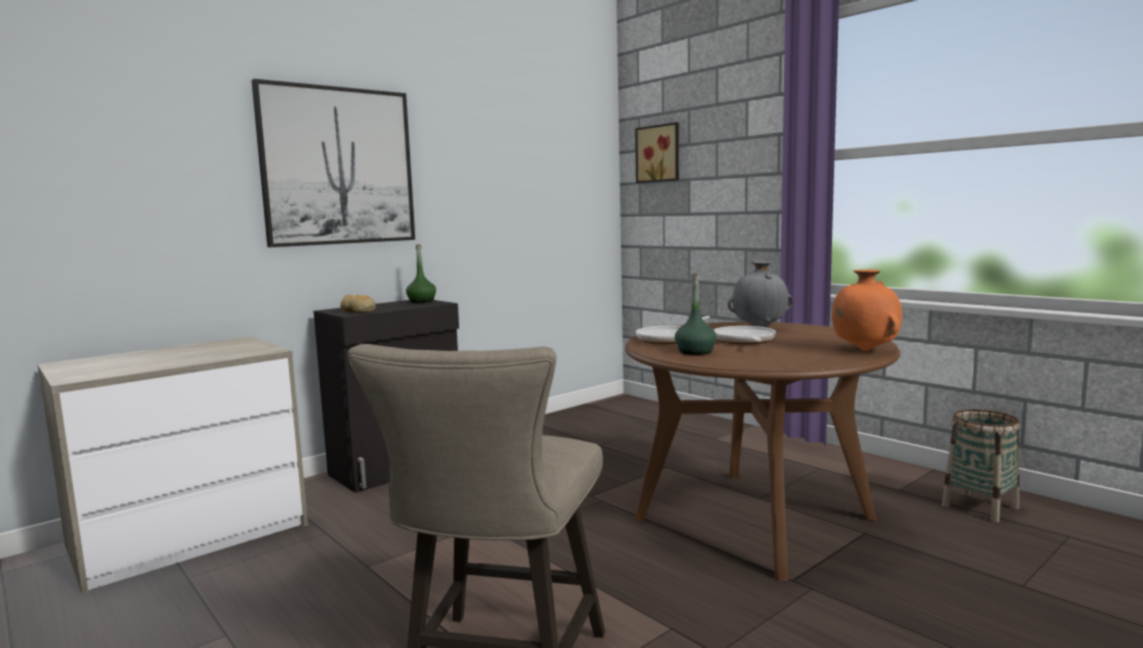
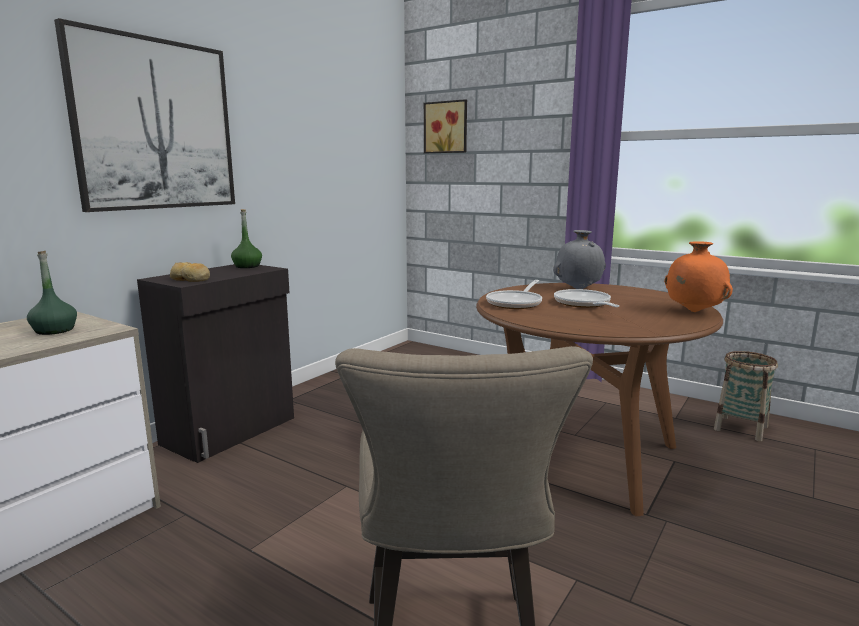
camera: 15 degrees left, 5 degrees up
green bottle [675,273,717,355] -> green bottle moved to [27,251,77,335]

